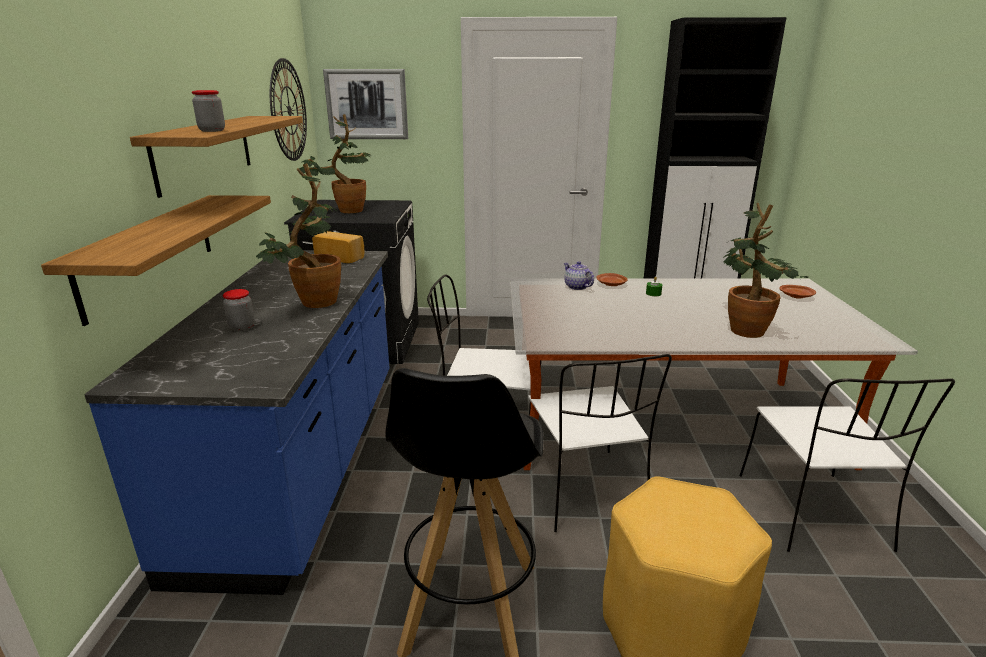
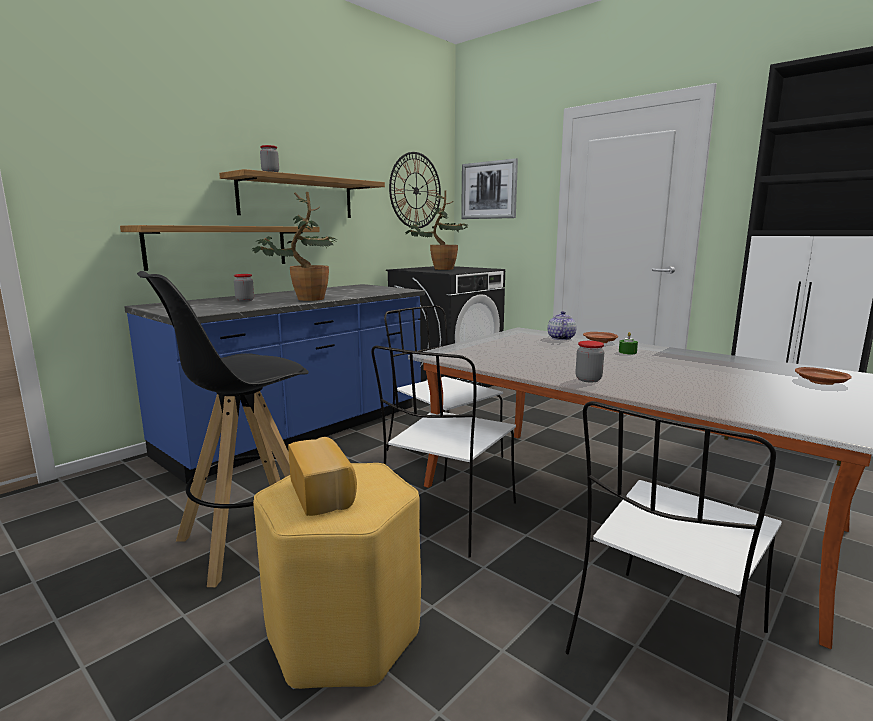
camera: 40 degrees right, 10 degrees down
bread [312,231,364,263] -> bread moved to [288,437,357,516]
potted plant [723,203,808,338] -> none
none -> jar [575,341,604,382]

